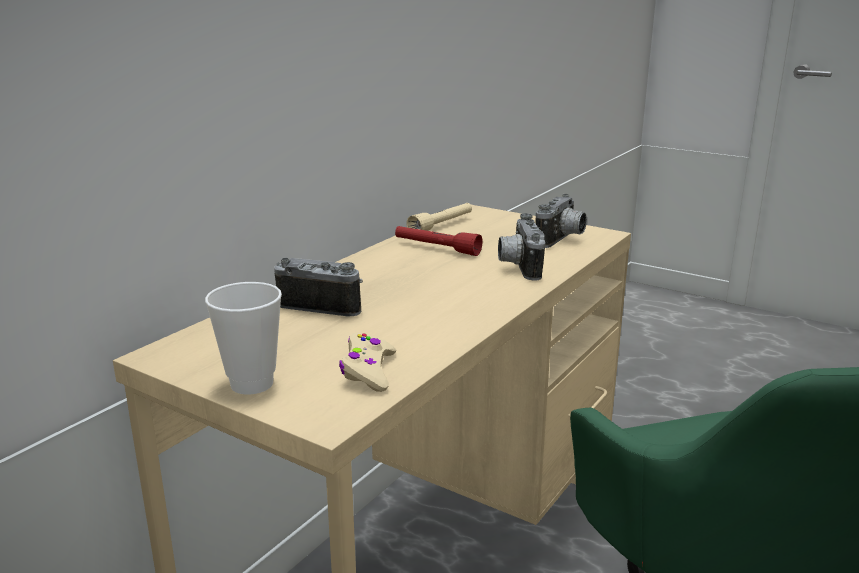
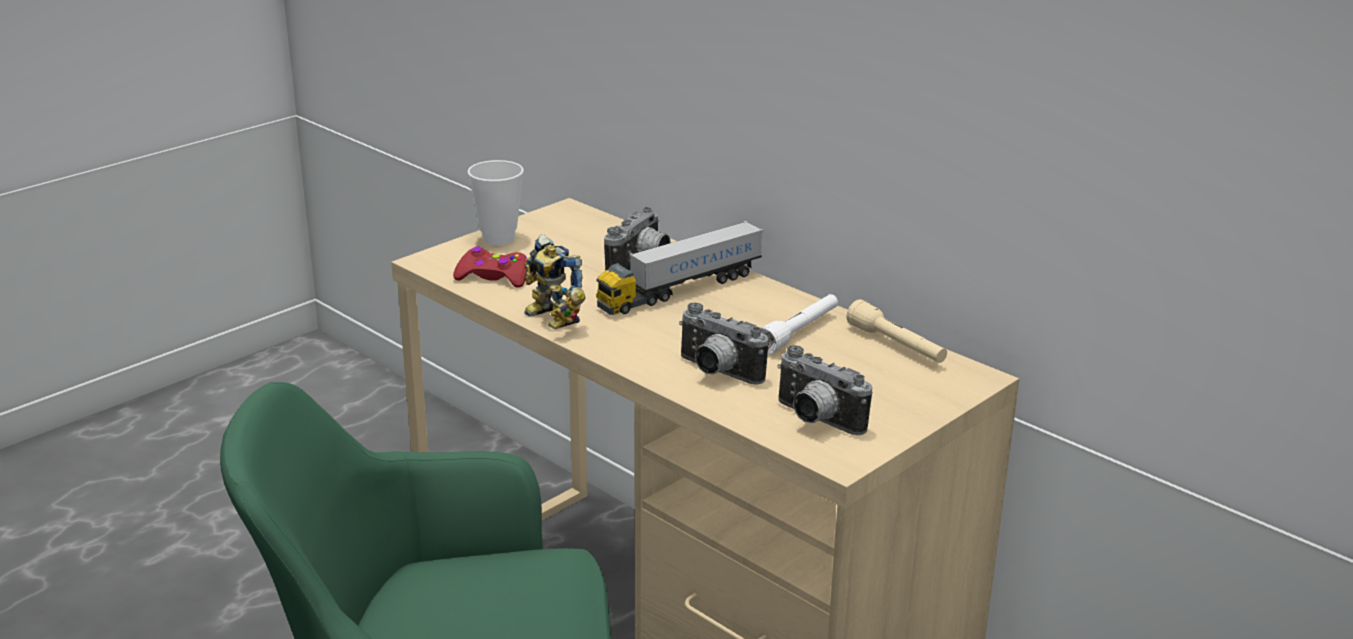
camera: 100 degrees right, 5 degrees up
beige game controller [339,333,396,392] -> red game controller [453,246,527,288]
red flashlight [395,226,483,256] -> white flashlight [761,294,838,355]
camera [498,213,545,281] -> camera turned 150 degrees counterclockwise [679,303,769,385]
none -> toy robot [524,234,585,329]
none -> toy truck [596,221,763,315]

